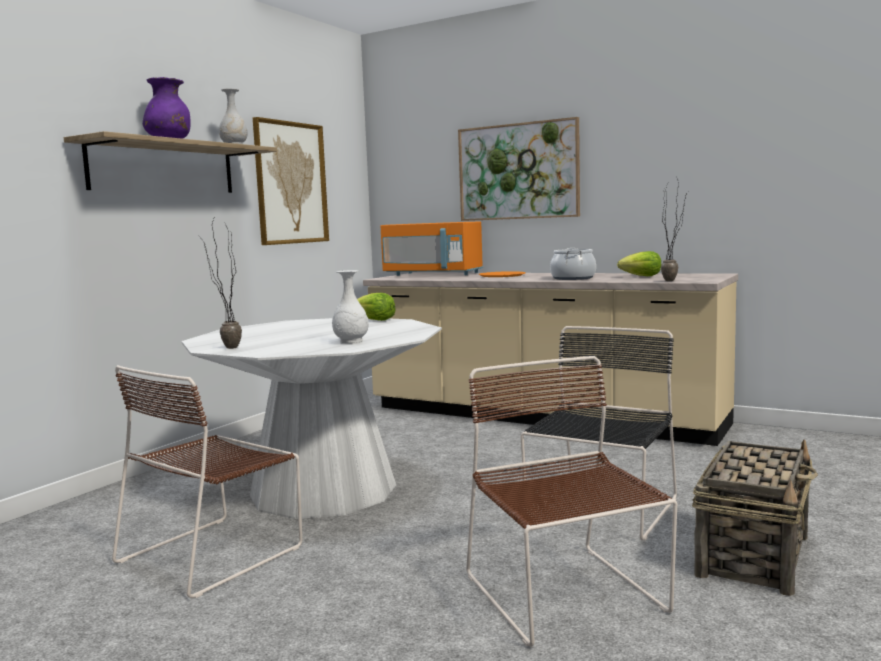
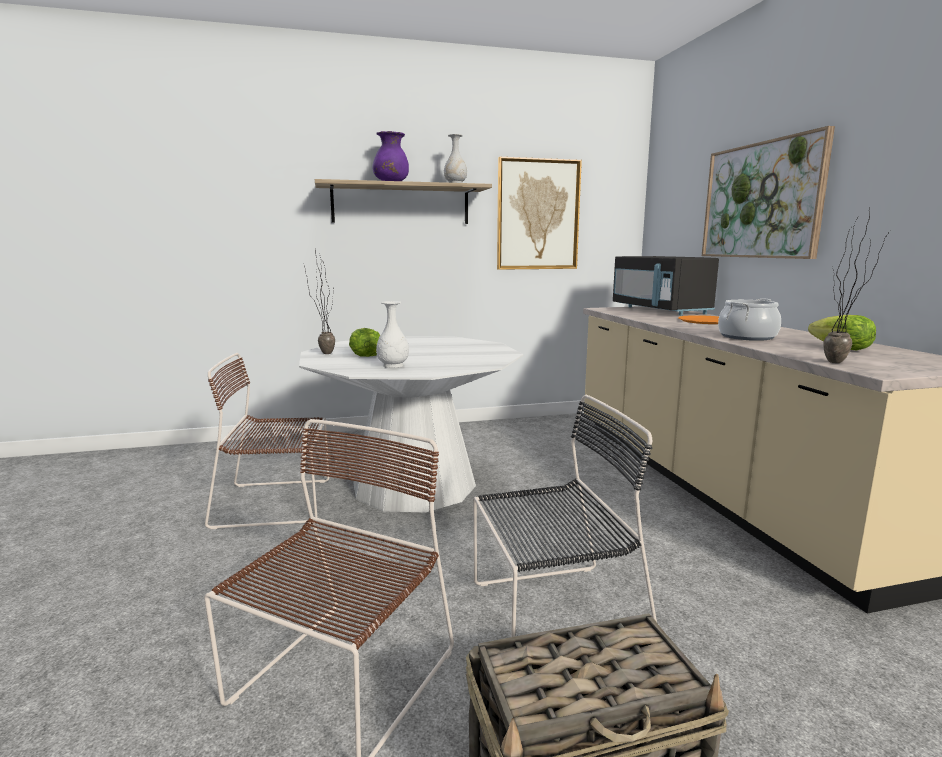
camera: 45 degrees right, 5 degrees up
lettuce [357,293,395,321] -> lettuce moved to [349,328,380,357]
orange microwave [381,222,483,276] -> black microwave [613,256,719,316]

